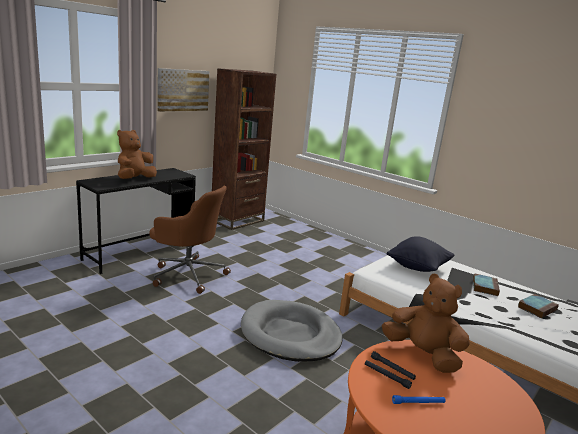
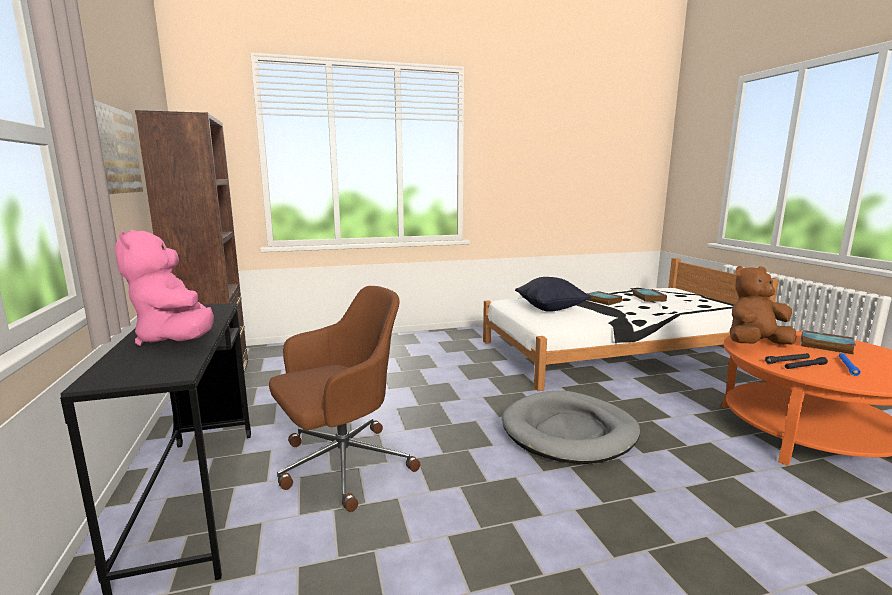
camera: 55 degrees left, 5 degrees down
brown plush toy [117,130,157,179] -> pink plush toy [115,230,214,346]
none -> book [801,330,856,355]

